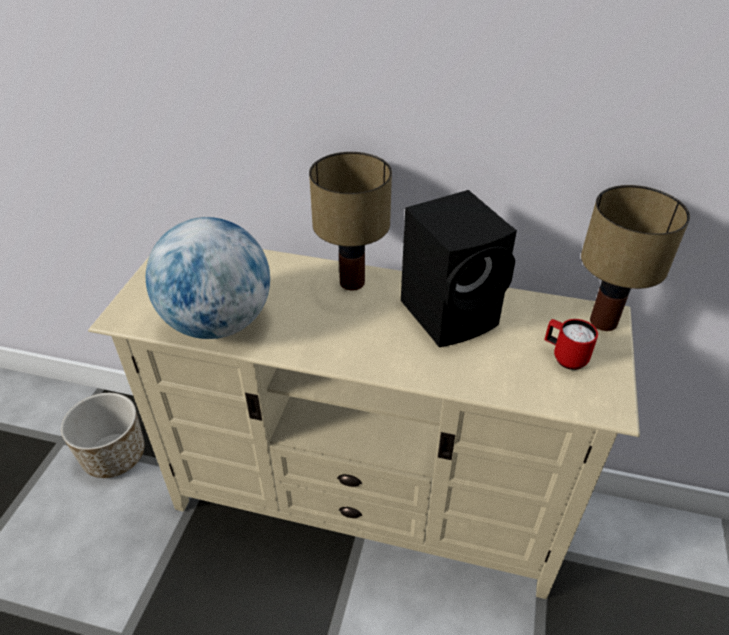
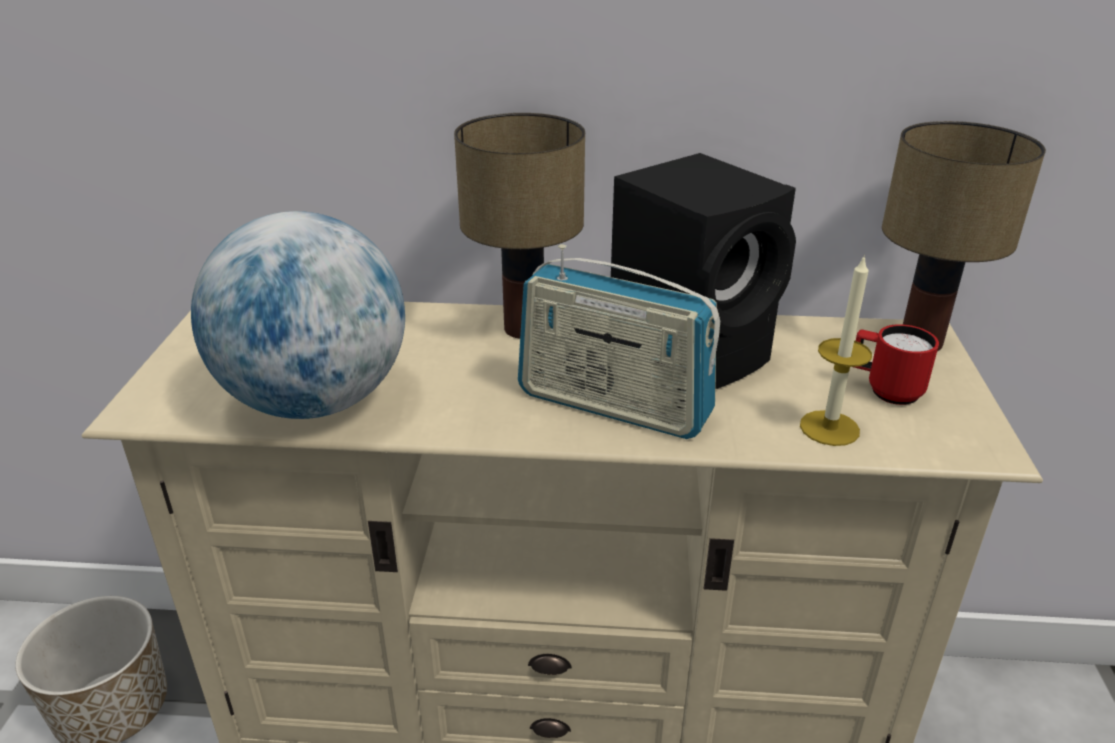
camera: 10 degrees left, 10 degrees down
none -> radio [518,244,720,439]
none -> candle [800,254,872,446]

